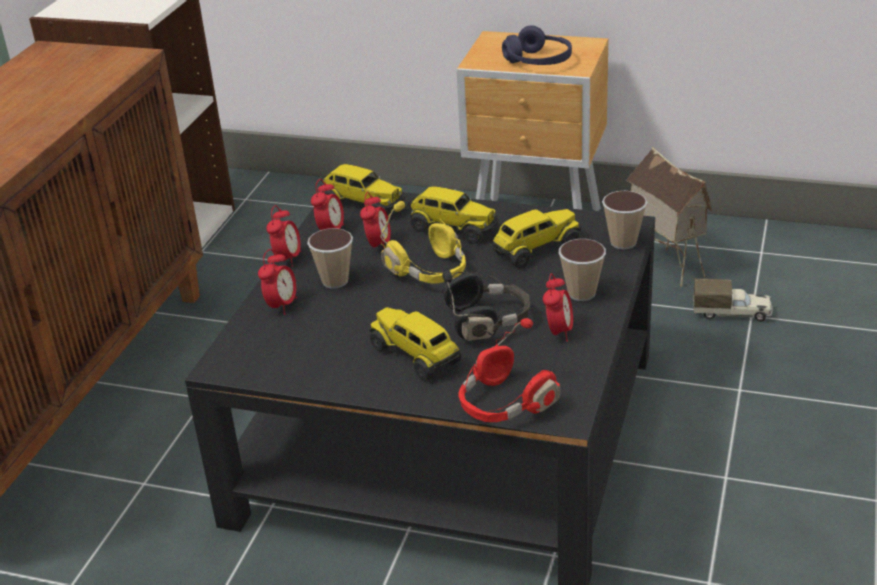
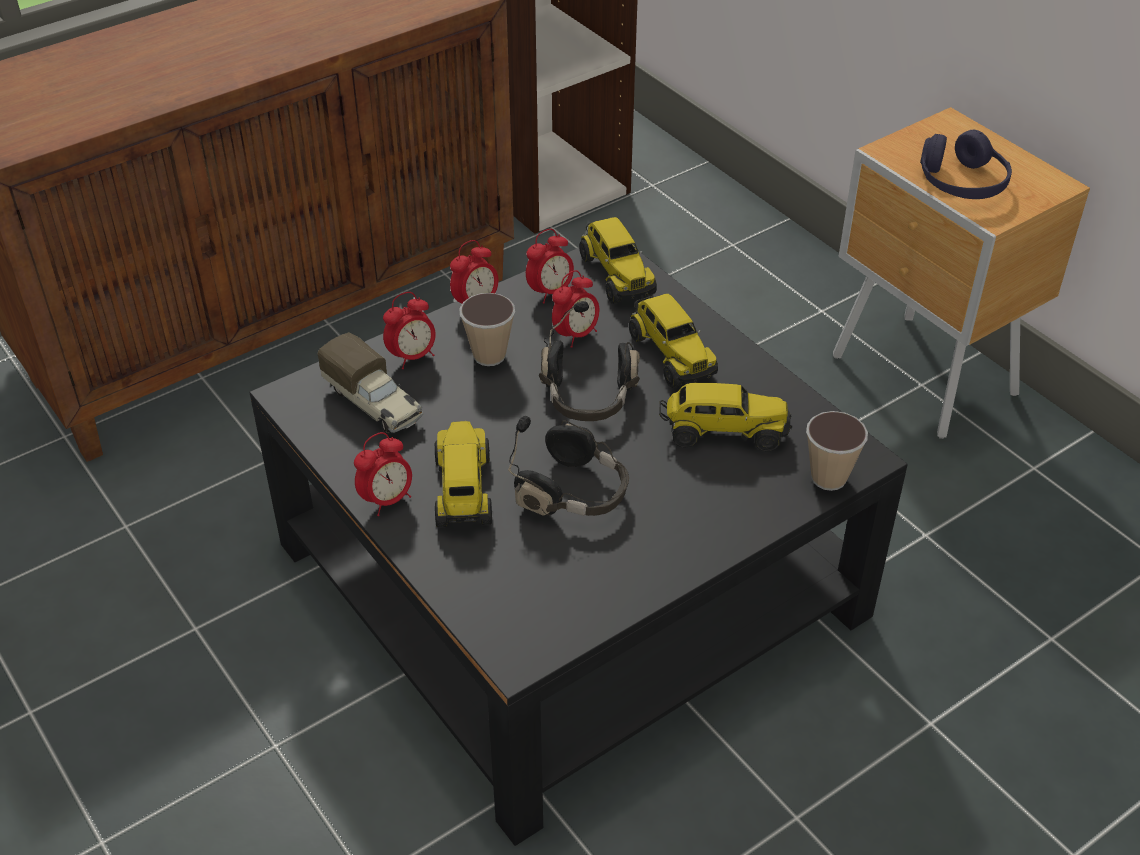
camera: 35 degrees right, 10 degrees up
yellow headphones [380,201,466,284] -> black headphones [539,301,640,421]
red headphones [458,318,560,422] -> none
alarm clock [543,273,573,342] -> alarm clock moved to [354,432,412,516]
cup [559,239,606,301] -> none
toy house [626,147,712,287] -> none
toy truck [693,278,773,321] -> toy truck moved to [317,332,424,434]

